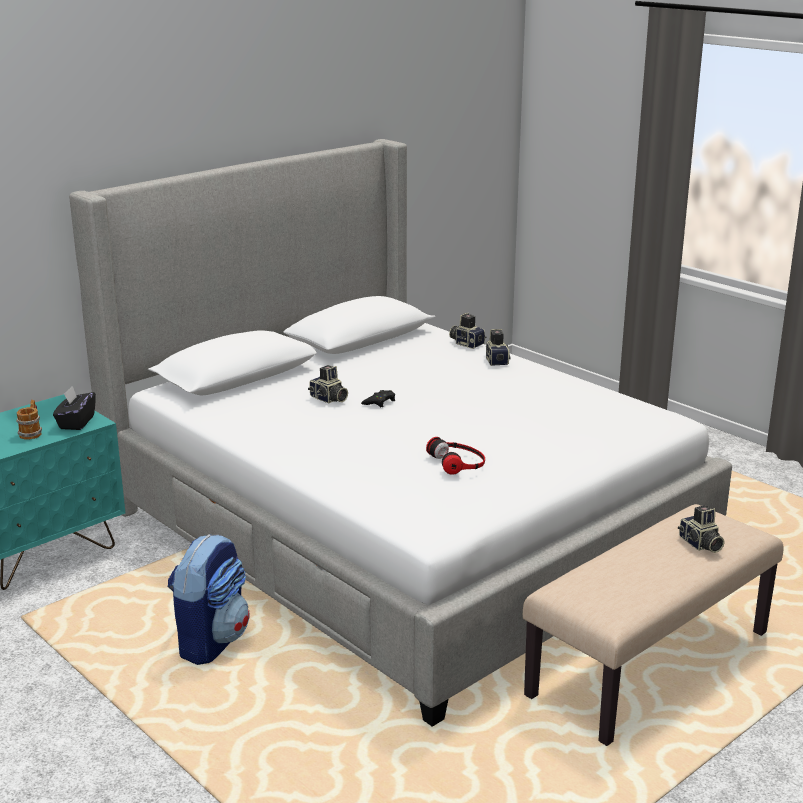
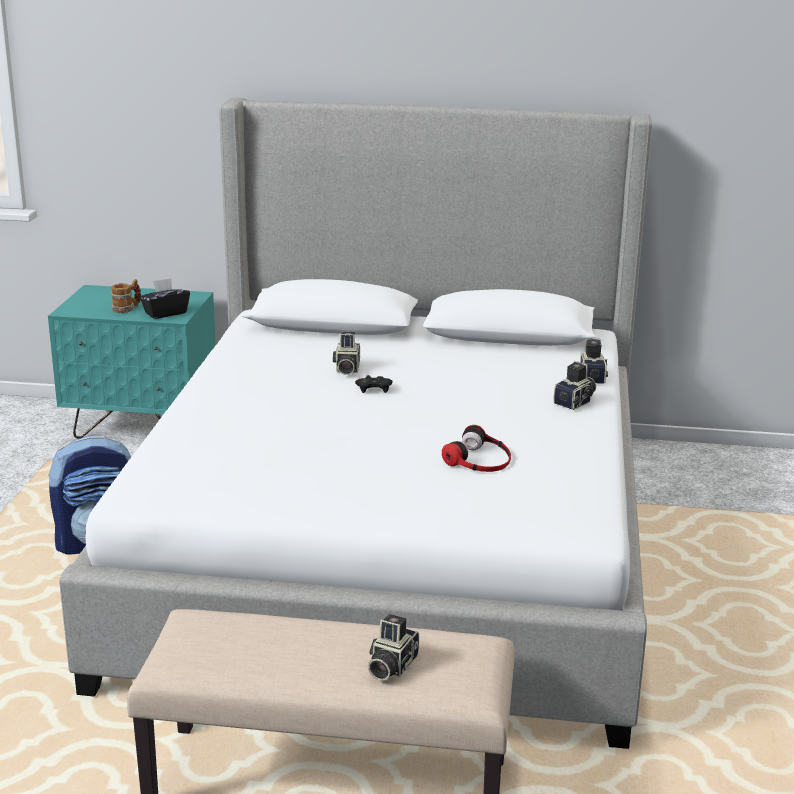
camera: 50 degrees right, 0 degrees up
headphones [426,437,485,475] -> headphones moved to [442,425,511,472]

